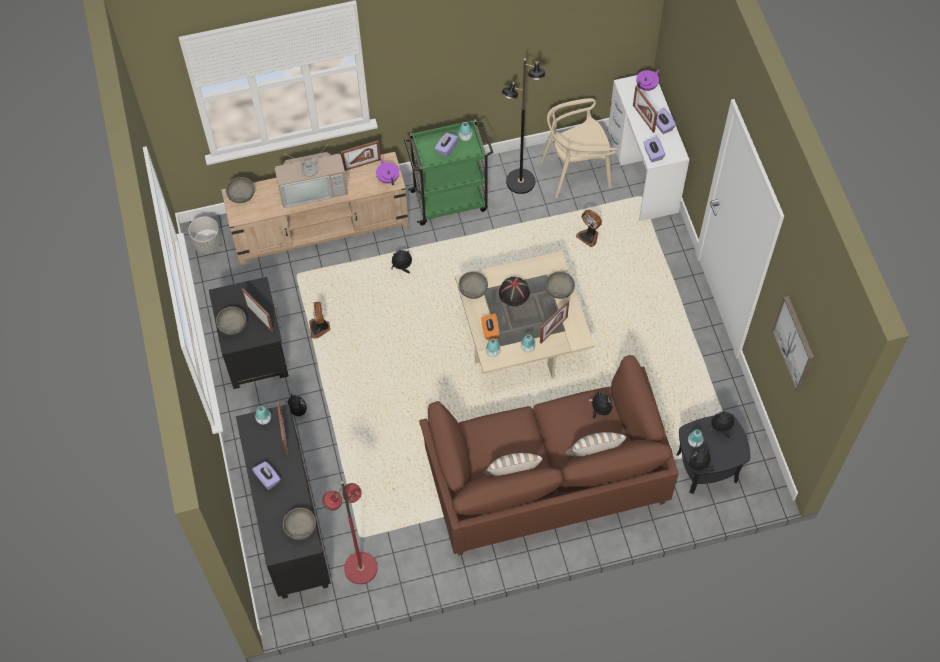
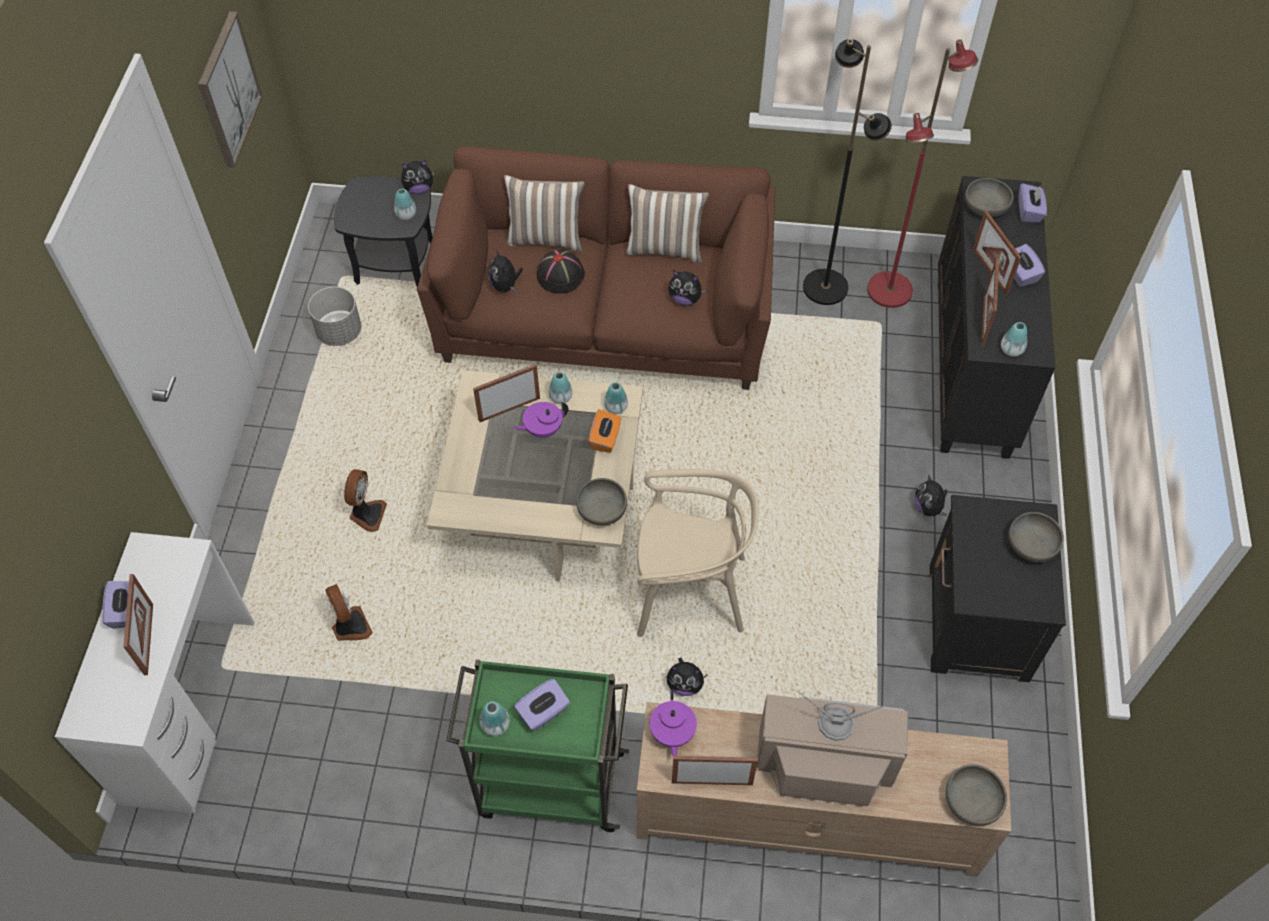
camera: 160 degrees left, 5 degrees down
grey planter [189,216,222,254] -> grey planter moved to [308,287,361,346]
picture frame [242,288,273,332] -> picture frame moved to [973,211,1021,295]
fan [309,302,330,339] -> fan moved to [344,469,387,532]
black hat [499,277,530,306] -> black hat moved to [536,249,585,294]
black floor lamp [501,59,546,194] -> black floor lamp moved to [803,39,892,305]
beige chair [540,98,618,198] -> beige chair moved to [637,469,758,637]
grey bowl [545,271,575,299] -> none
purple teapot [636,69,660,91] -> purple teapot moved to [513,402,569,438]
purple tissue box [643,136,665,162] -> purple tissue box moved to [1018,183,1047,223]
plush toy [710,411,734,438] -> plush toy moved to [668,270,707,306]

